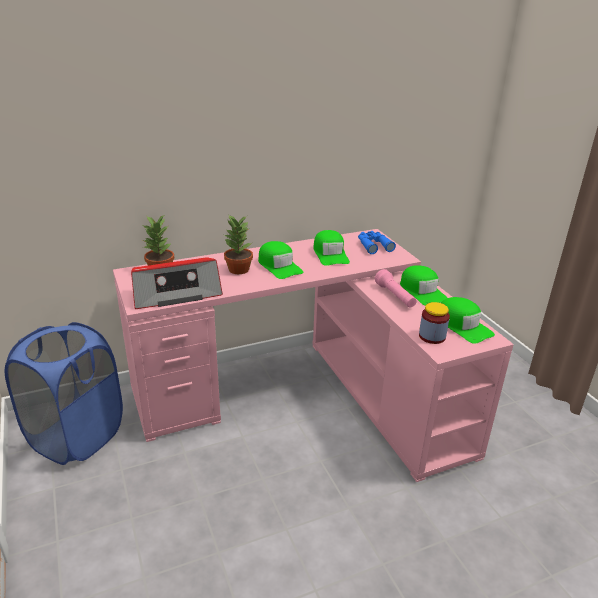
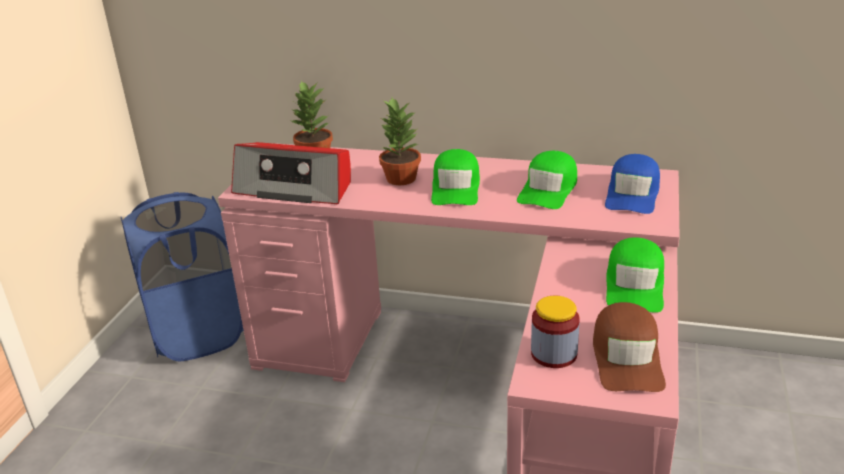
camera: 40 degrees right, 0 degrees up
blue binoculars [358,231,396,254] -> blue cap [605,154,660,214]
pink flashlight [375,269,417,307] -> none
green cap [441,297,495,344] -> brown cap [593,302,666,392]

